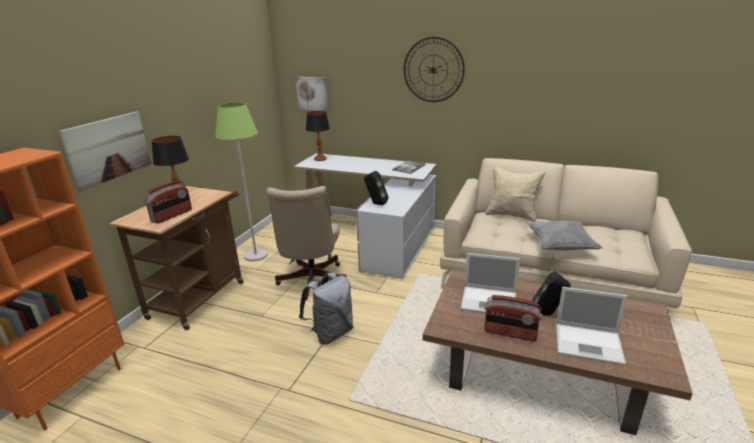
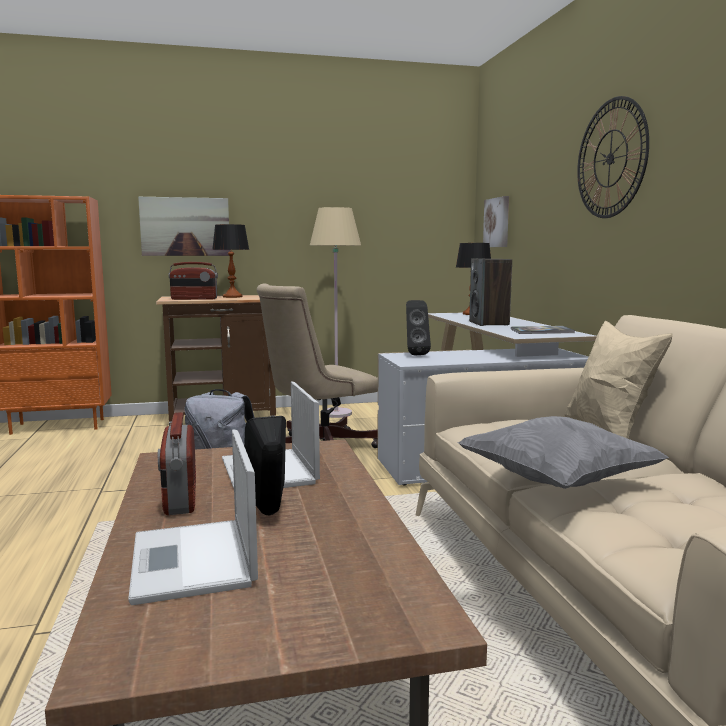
camera: 55 degrees right, 15 degrees down
green floor lamp [215,102,268,261] -> beige floor lamp [310,207,361,418]
none -> speaker [469,258,512,326]

